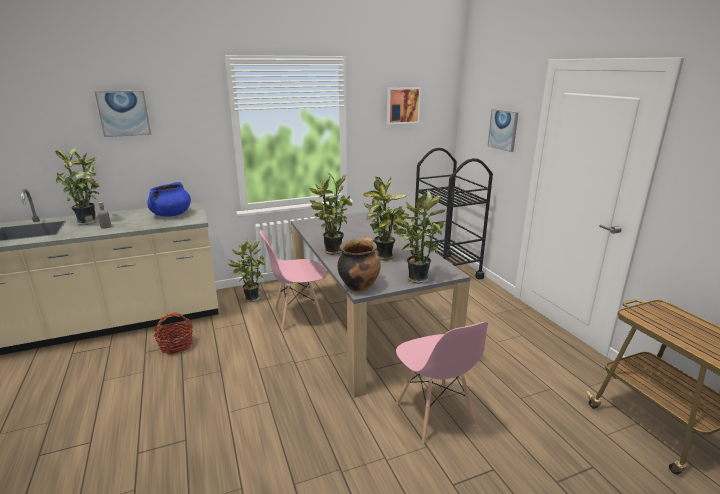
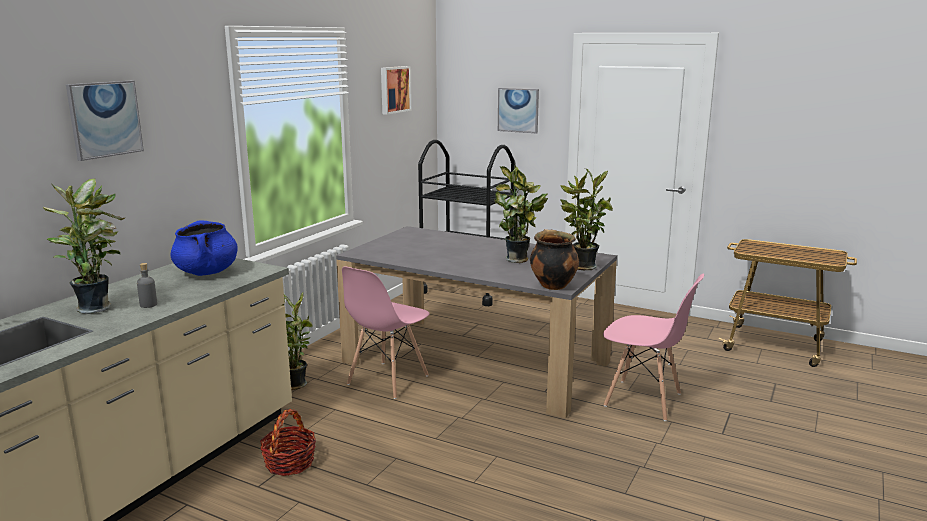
camera: 40 degrees left, 5 degrees down
potted plant [309,173,352,255] -> none

